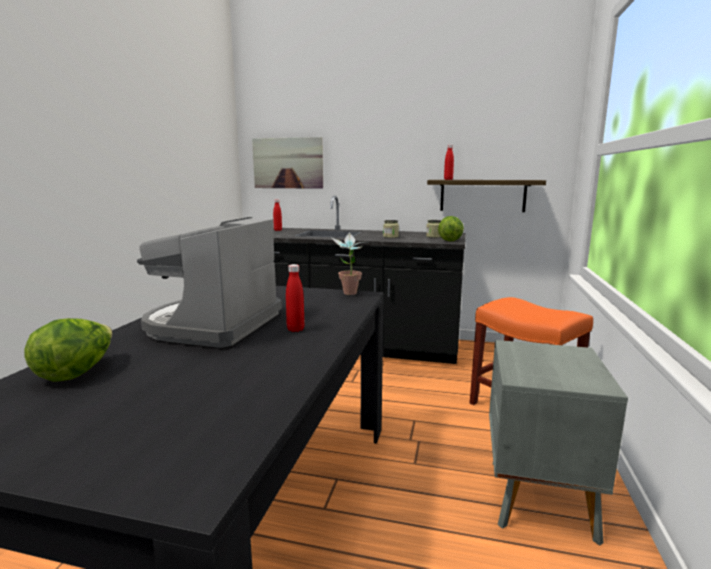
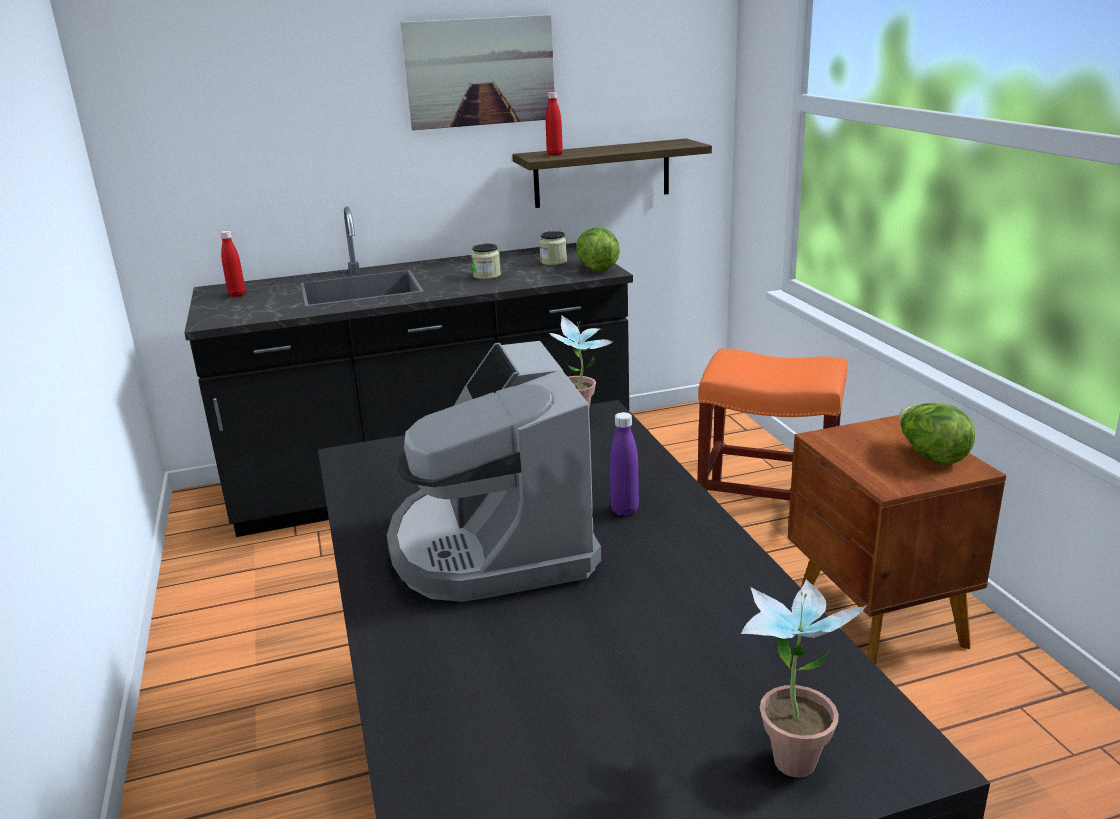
camera: 30 degrees left, 10 degrees up
lettuce [24,318,112,382] -> lettuce moved to [899,403,975,465]
picture [252,137,323,189] -> picture moved to [401,15,555,130]
red bottle [286,264,305,332] -> purple bottle [610,412,639,516]
grey nightstand [489,340,628,546] -> brown nightstand [788,415,1006,665]
none -> potted plant [741,579,868,778]

